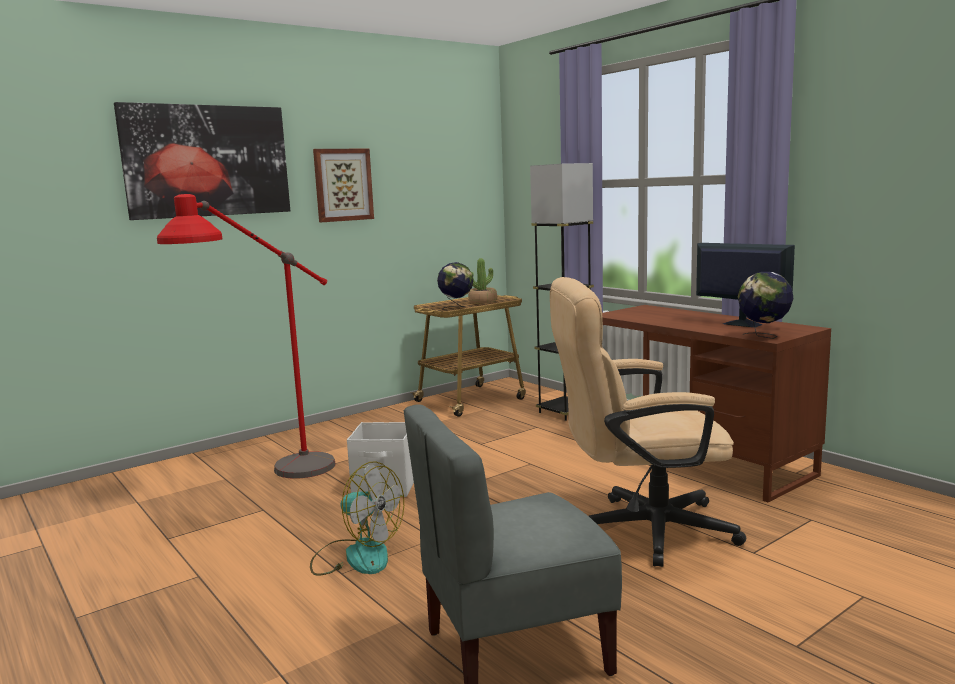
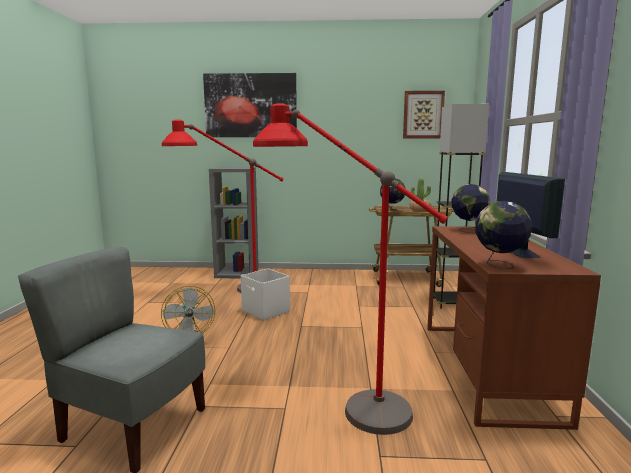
camera: 40 degrees right, 0 degrees up
picture [313,149,374,222] -> picture moved to [403,91,445,139]
beige office chair [550,277,746,567] -> red floor lamp [253,103,448,435]
none -> grey bookcase [209,167,259,279]
none -> globe [452,184,490,233]

